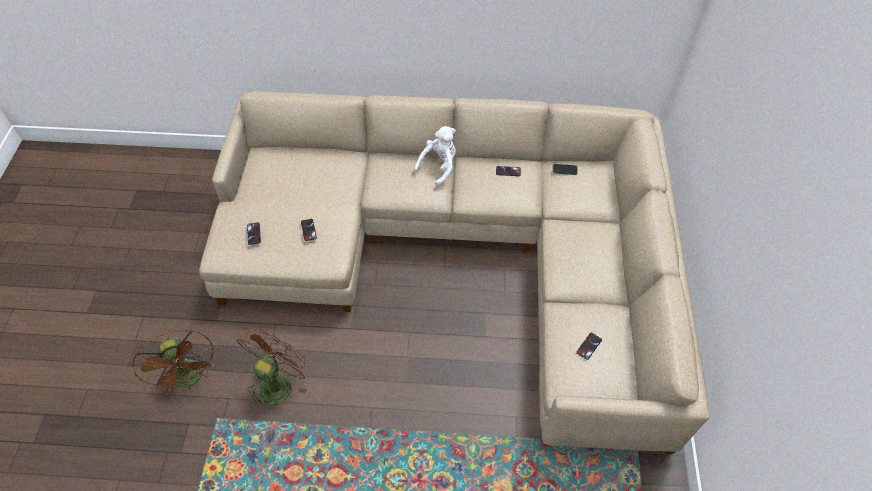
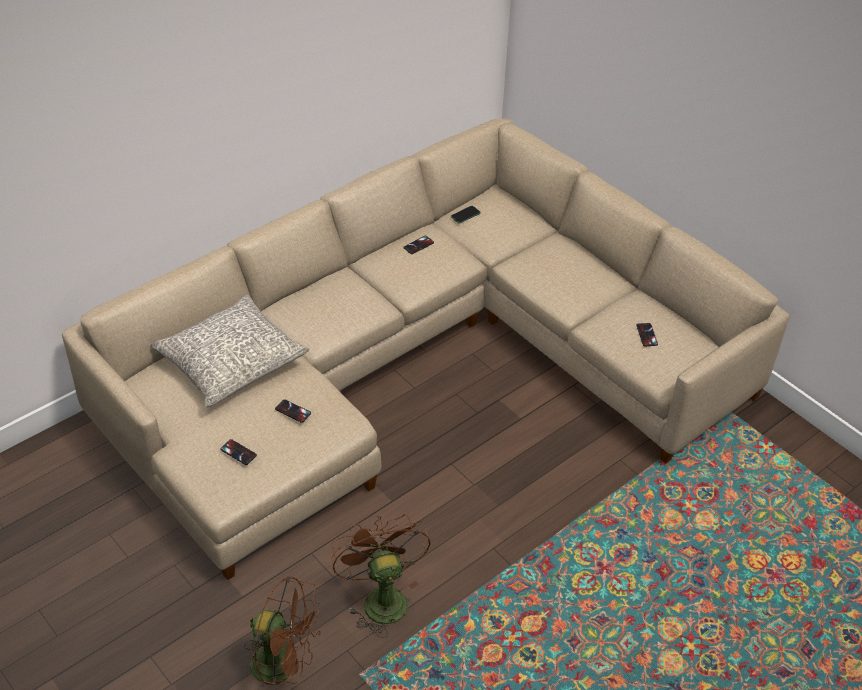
camera: 45 degrees left, 10 degrees down
white plush toy [414,126,456,187] -> none
none -> grey pillow [149,295,309,407]

